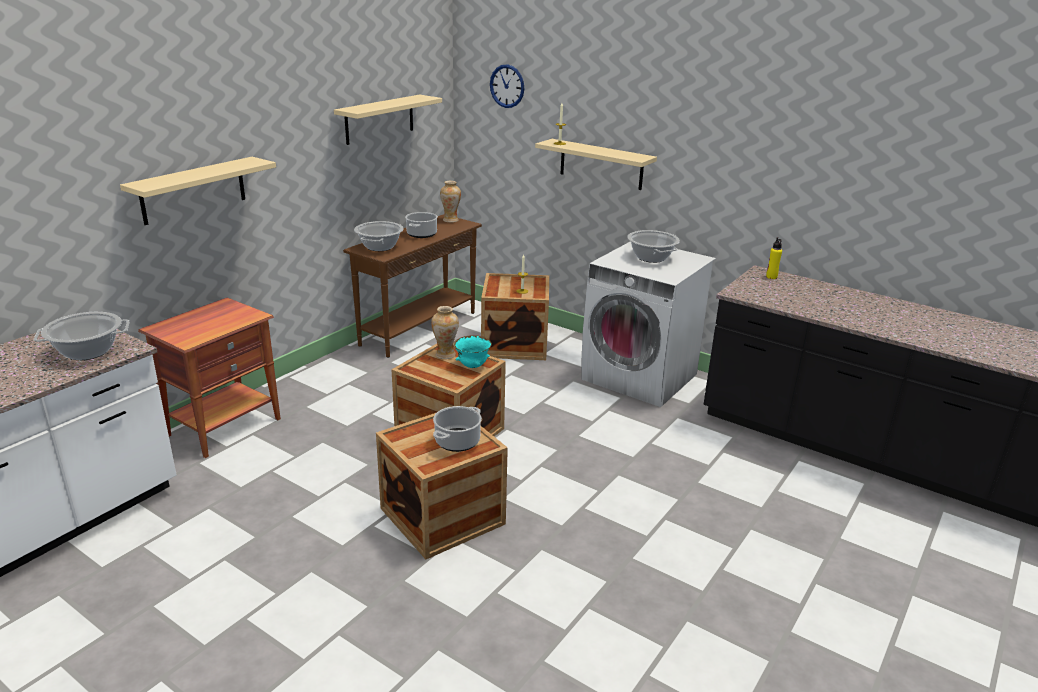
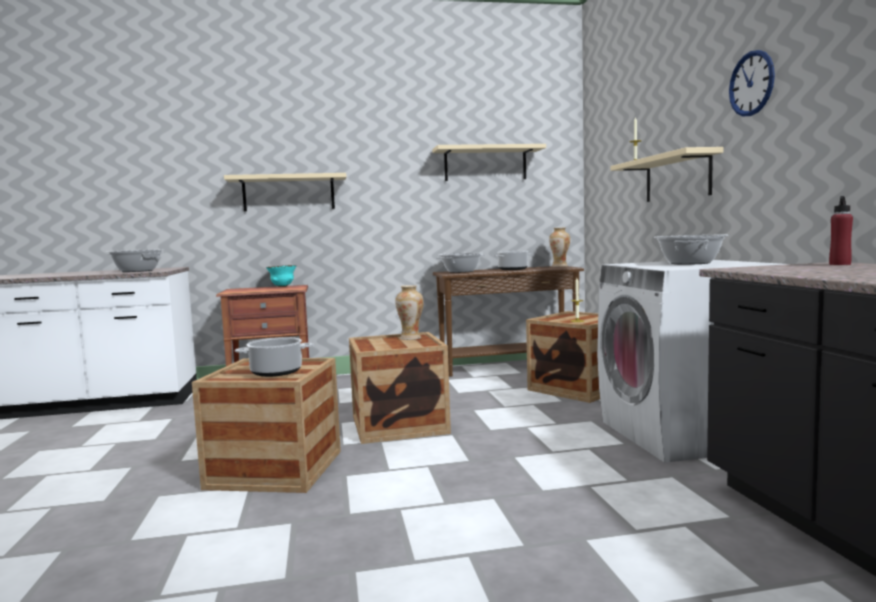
camera: 45 degrees right, 20 degrees down
turquoise bowl [453,335,492,368] -> turquoise bowl moved to [266,265,297,287]
wall clock [490,64,524,108] -> wall clock moved to [729,50,775,116]
yellow bottle [766,237,782,279] -> red bottle [829,196,853,265]

